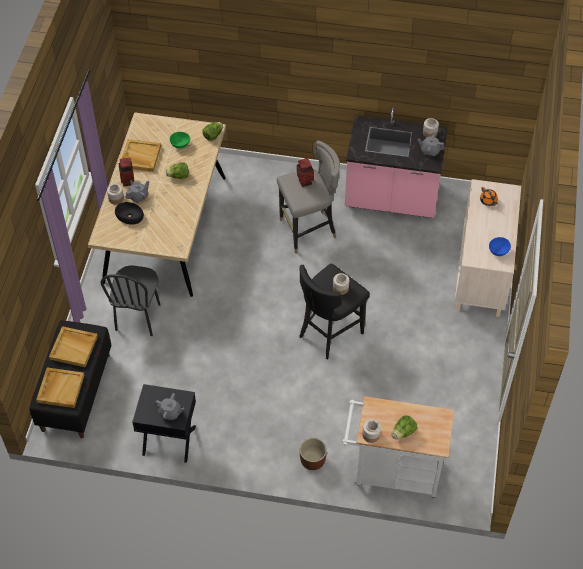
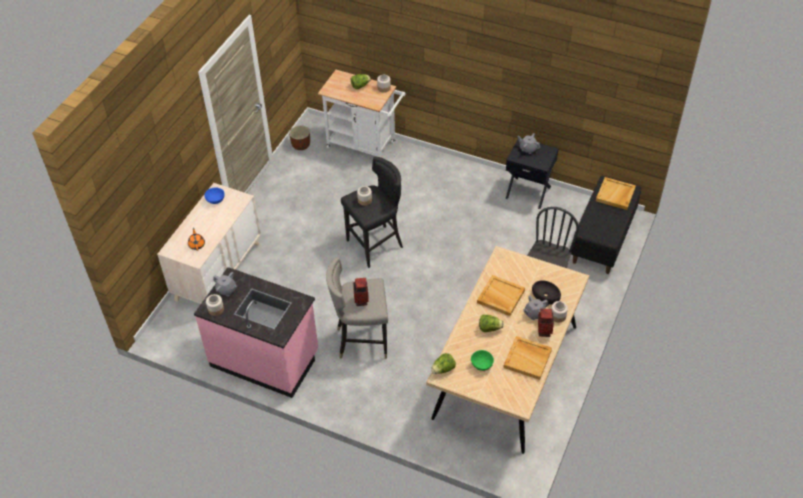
camera: 165 degrees left, 5 degrees down
beige tray [49,326,98,367] -> beige tray moved to [477,275,525,316]
brown planter [300,438,327,470] -> brown planter moved to [289,125,310,150]

